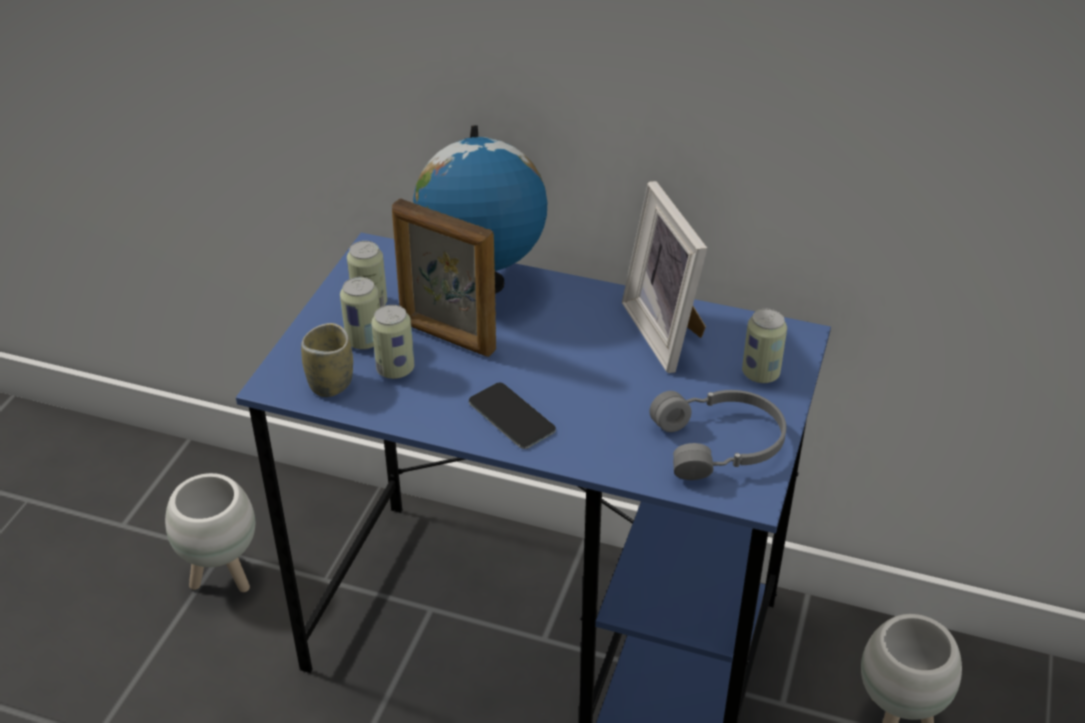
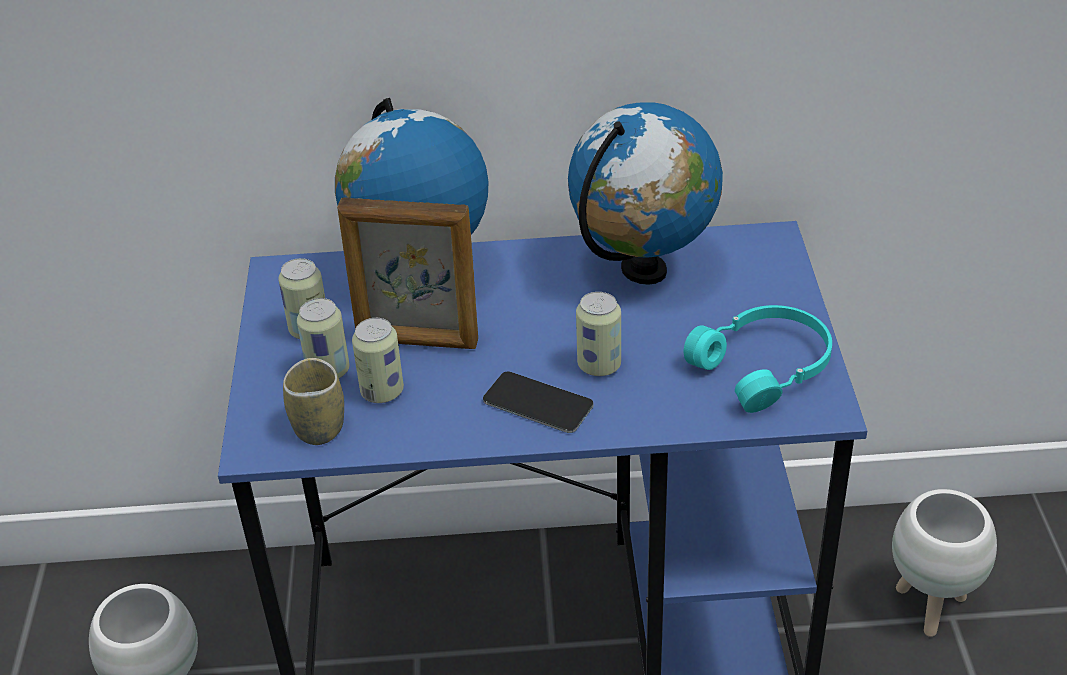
camera: 20 degrees left, 0 degrees up
picture frame [622,181,707,373] -> globe [568,102,723,285]
grey headphones [650,390,786,480] -> turquoise headphones [684,305,832,413]
can [742,309,787,383] -> can moved to [576,292,621,376]

